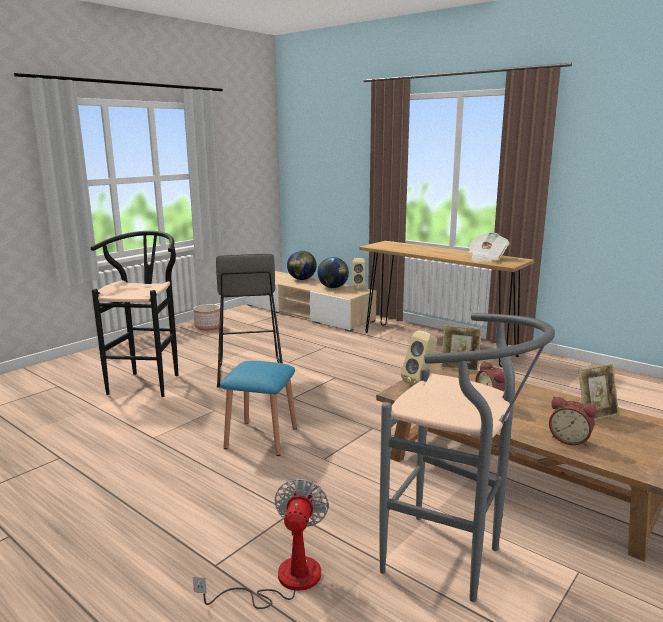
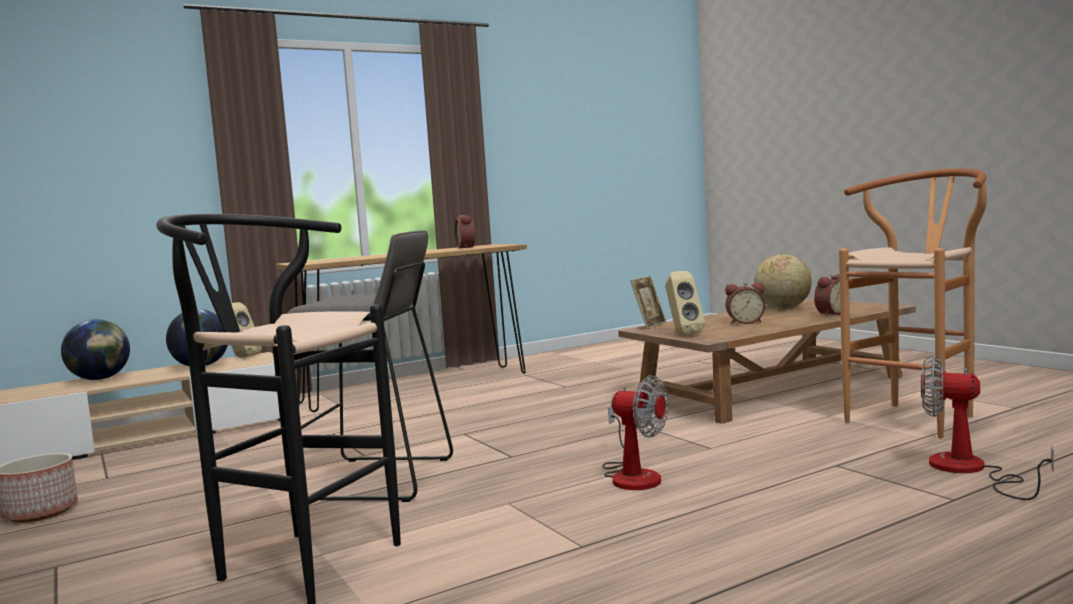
camera: 70 degrees left, 10 degrees down
blue stool [220,361,297,456] -> fan [602,375,669,490]
grey stool [379,313,555,602] -> brown stool [839,169,987,439]
newspaper [468,232,509,262] -> alarm clock [455,215,475,249]
picture frame [578,363,619,420] -> globe [754,254,812,309]

